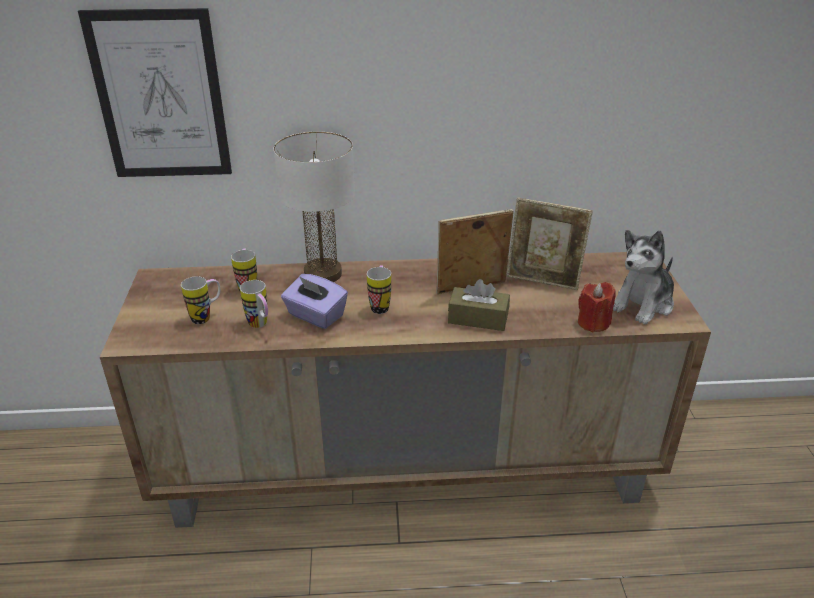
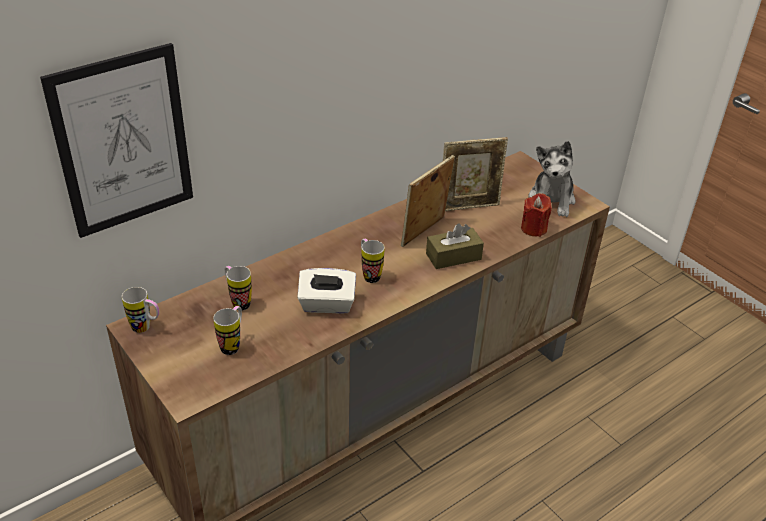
camera: 35 degrees left, 5 degrees up
mug [240,280,268,328] -> mug moved to [122,287,159,333]
table lamp [274,132,355,282] -> none
purple tissue box [281,274,348,329] -> white tissue box [297,268,356,314]

